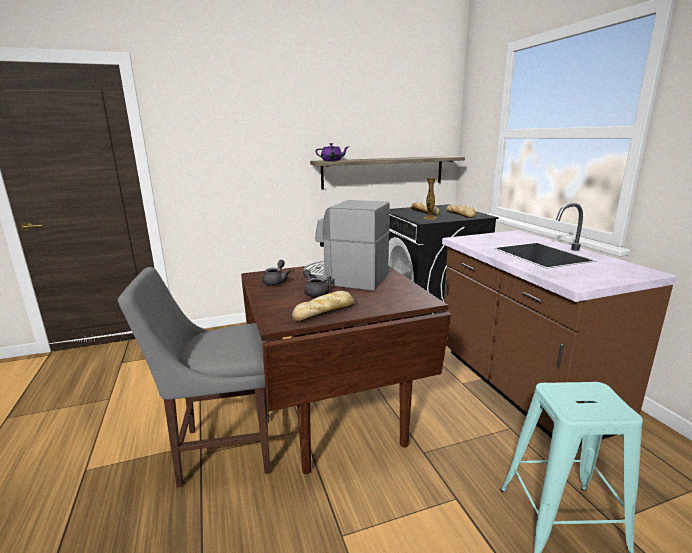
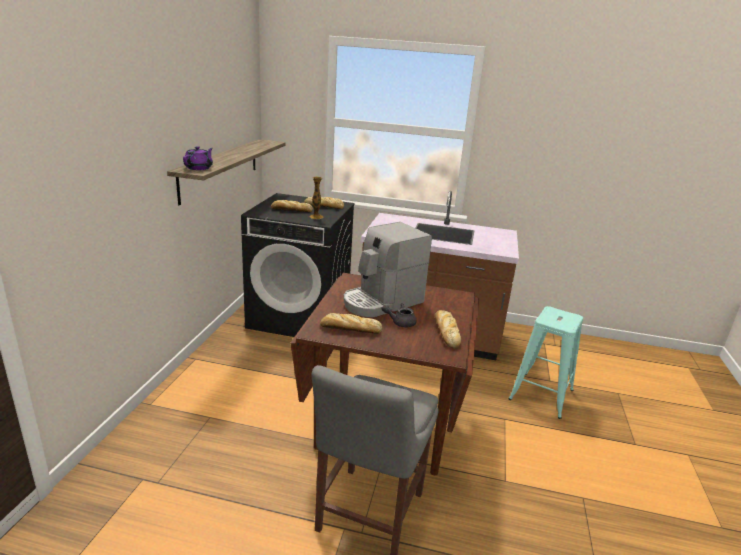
camera: 60 degrees left, 5 degrees up
grey teapot [262,260,290,286] -> bread [320,313,382,333]

